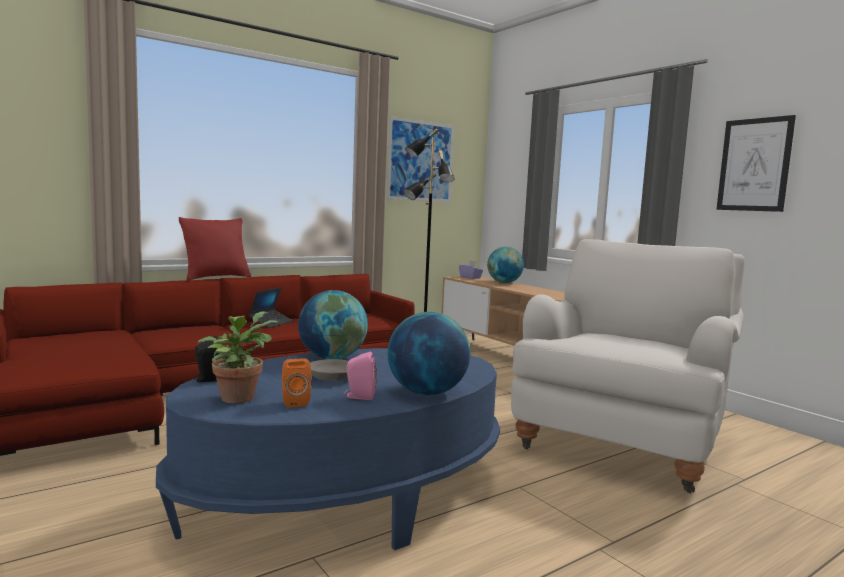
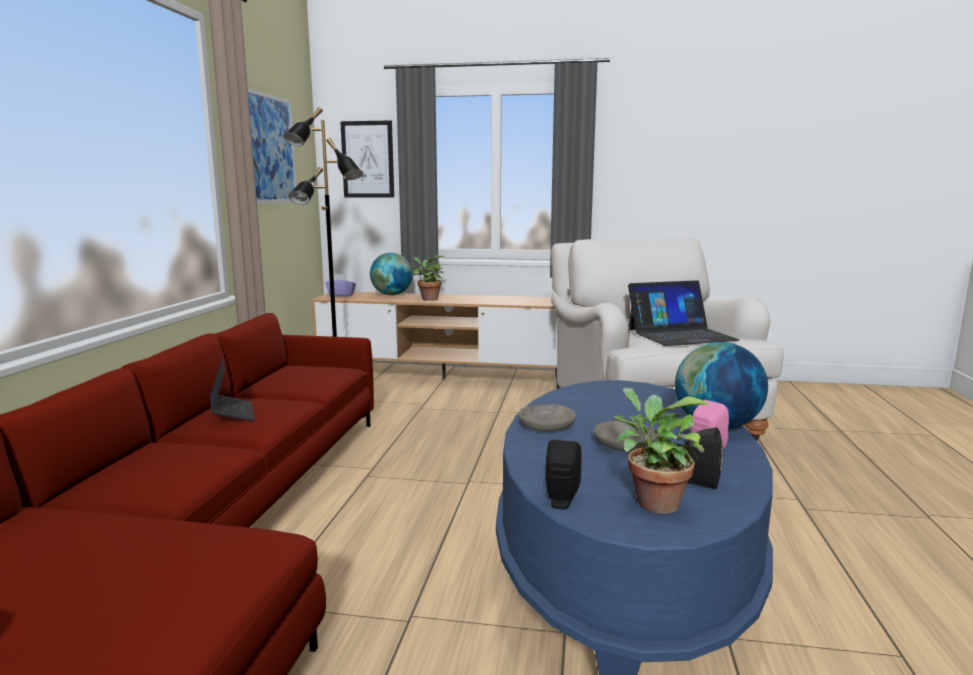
camera: 45 degrees left, 5 degrees up
red pillow [179,217,251,281] -> none
orange speaker [282,358,311,408] -> black speaker [685,427,723,489]
globe [298,290,368,359] -> grey bowl [519,404,576,432]
picture [716,115,796,212] -> picture moved to [340,121,394,198]
none -> potted plant [411,255,444,301]
none -> laptop [628,280,740,346]

